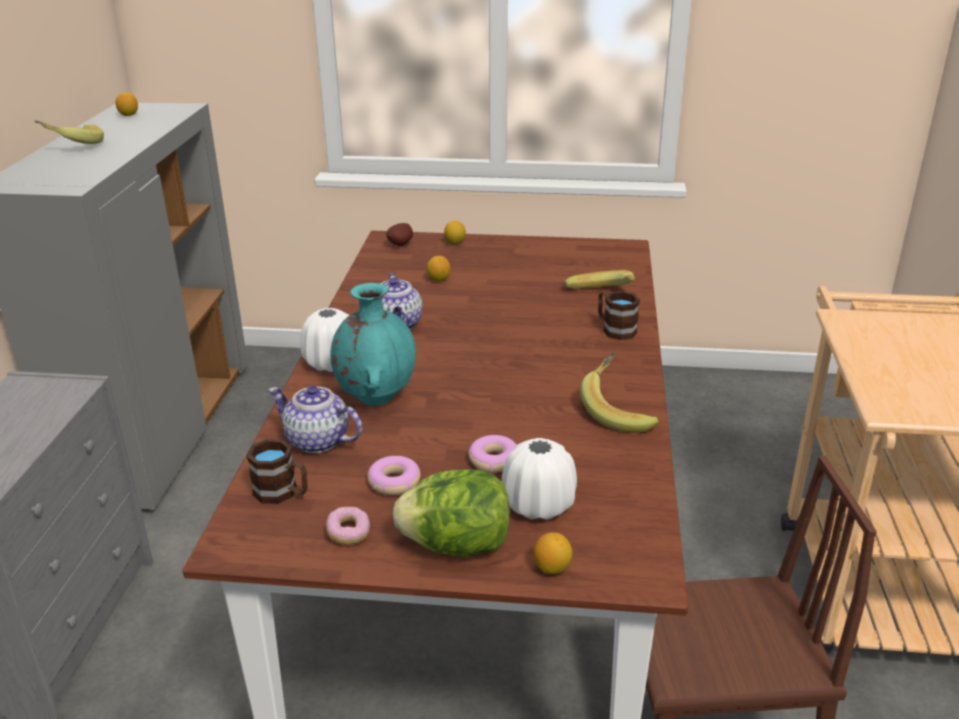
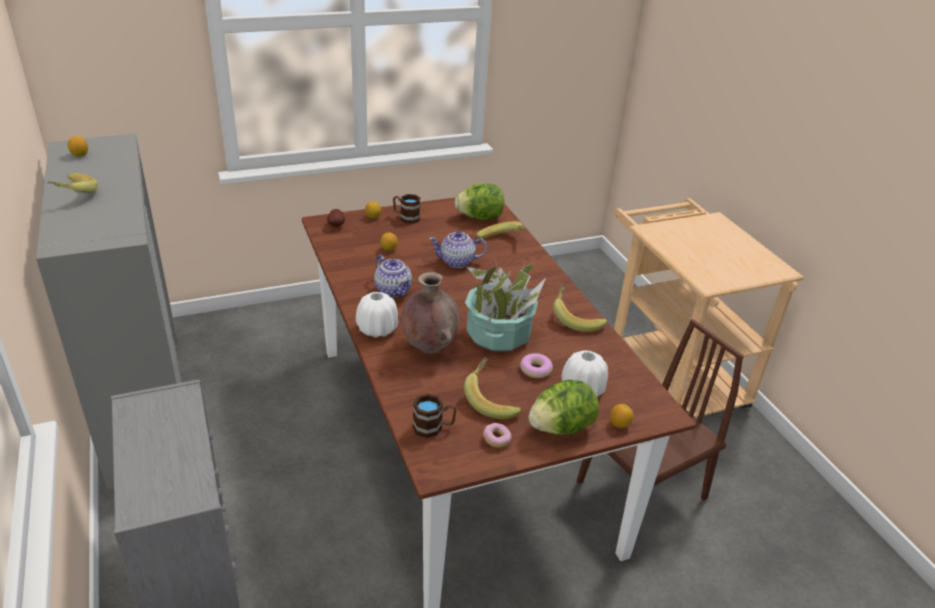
camera: 30 degrees left, 5 degrees up
teapot [268,386,362,453] -> teapot moved to [429,231,487,268]
turquoise vase [330,283,416,406] -> brown vase [401,272,459,354]
donut [367,456,421,495] -> banana [464,357,522,419]
brown mug [598,291,640,340] -> brown mug moved to [393,194,420,224]
none -> lettuce [455,183,504,220]
none -> potted plant [465,260,546,351]

